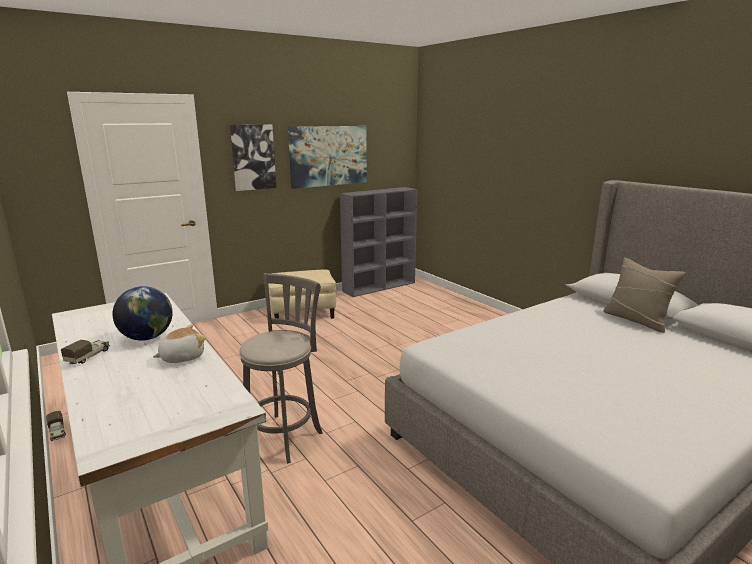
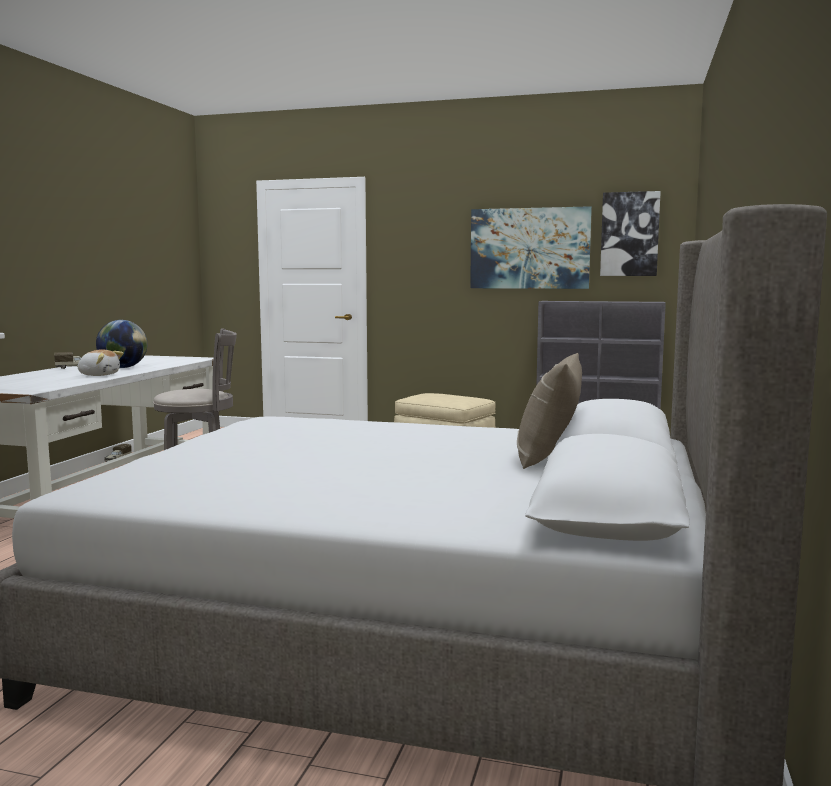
camera: 50 degrees right, 10 degrees down
picture [230,124,276,191] -> picture moved to [600,191,661,276]

